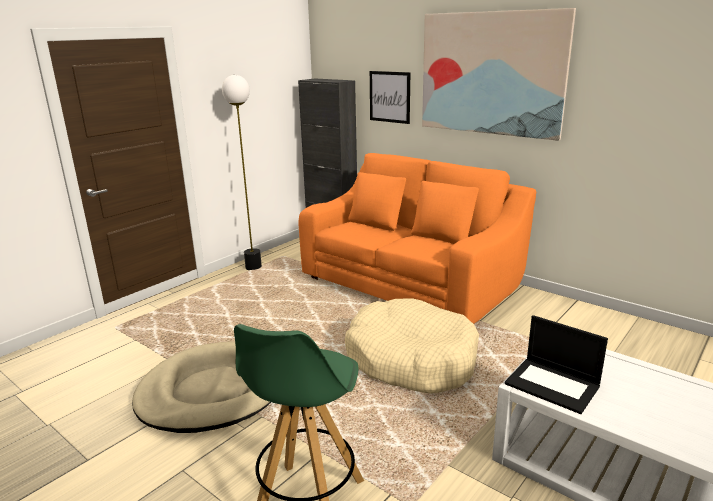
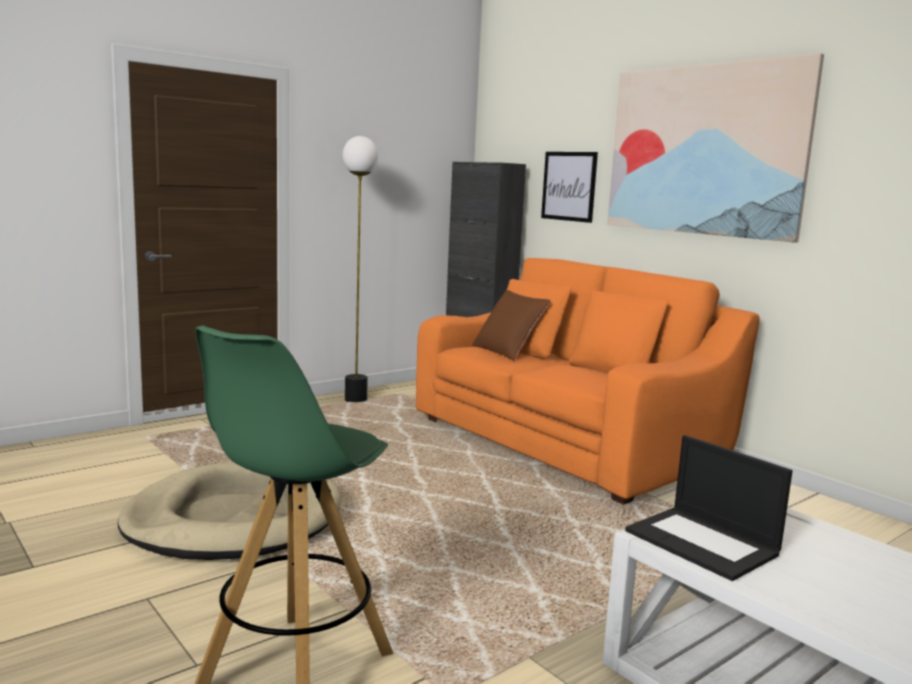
camera: 10 degrees right, 10 degrees down
beige dog bed [345,298,479,393] -> none
none -> brown pillow [472,290,551,361]

